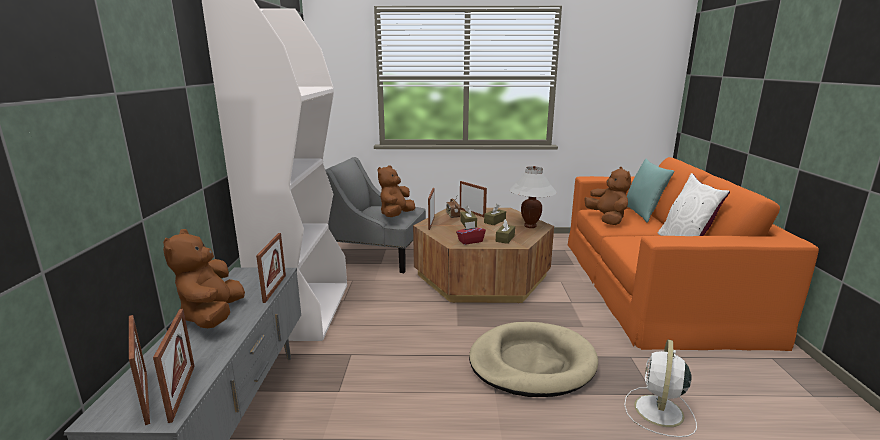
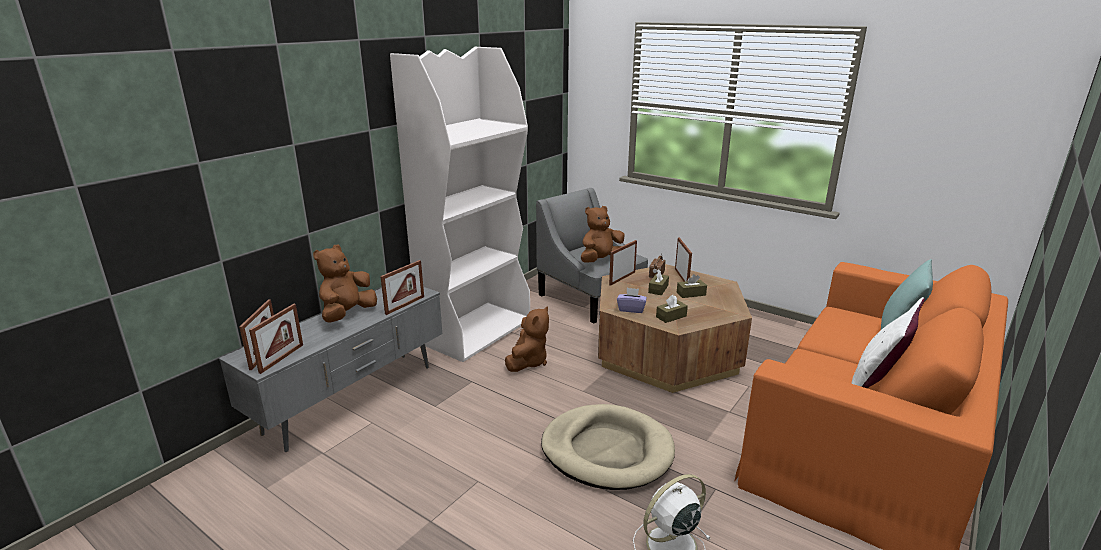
camera: 35 degrees right, 5 degrees up
red tissue box [456,221,486,245] -> purple tissue box [617,288,647,313]
white table lamp [509,166,557,228] -> none
brown plush toy [584,167,631,225] -> brown plush toy moved to [505,307,549,372]

